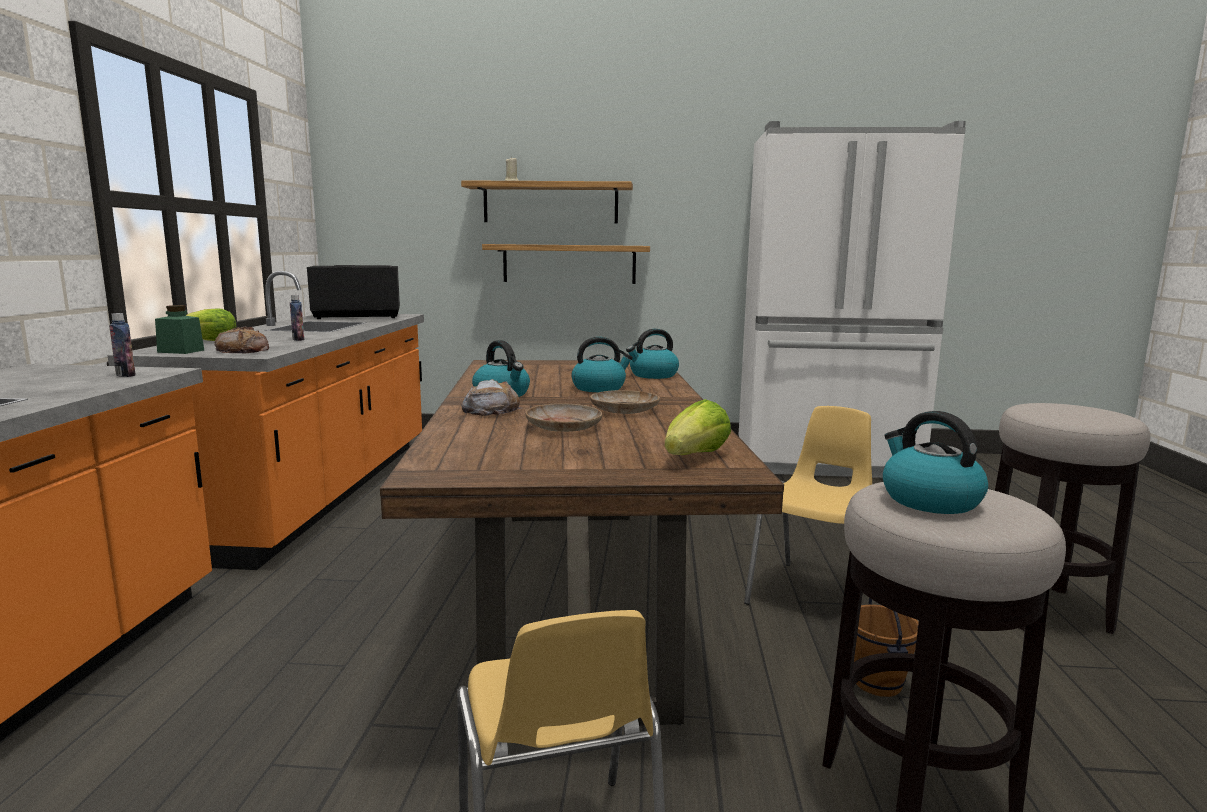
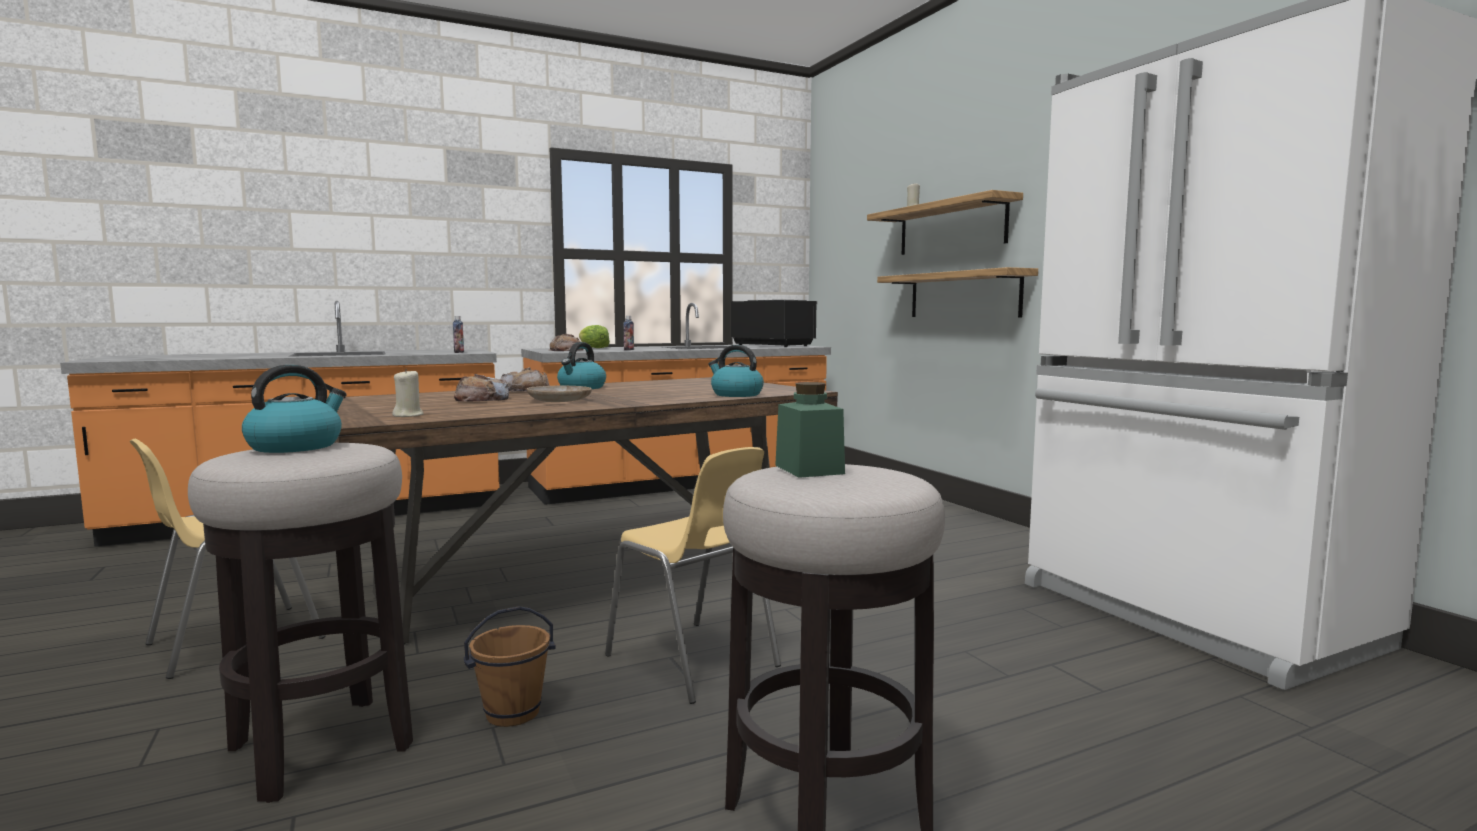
camera: 60 degrees right, 5 degrees down
green jar [155,305,204,354] -> green jar moved to [775,382,845,478]
beige plate [525,403,602,432] -> bread [454,374,509,402]
kettle [571,337,633,392] -> none
lettuce [664,399,731,455] -> beige candle [392,369,424,417]
yellow chair [744,406,872,605] -> yellow chair turned 45 degrees clockwise [605,447,781,704]

